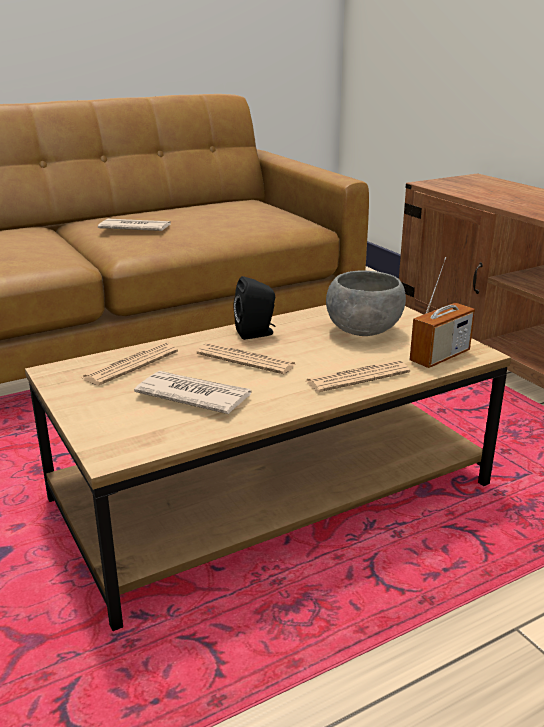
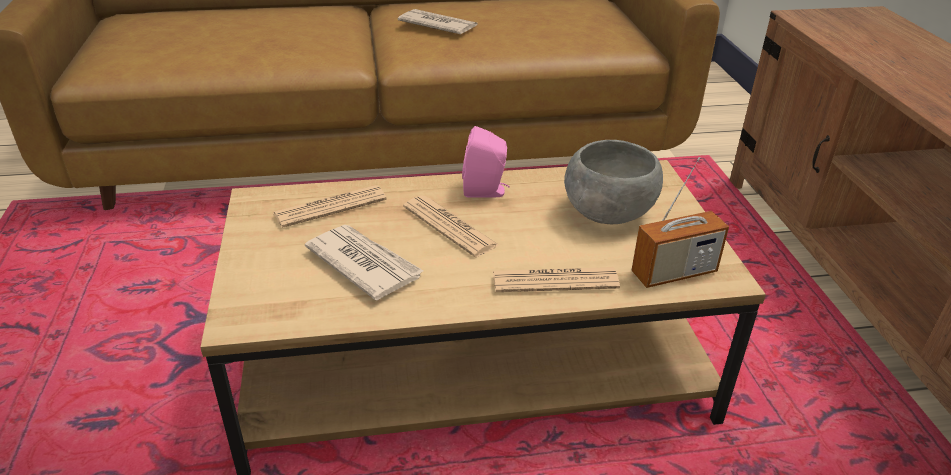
camera: 20 degrees right, 10 degrees up
black speaker [234,276,275,340] -> pink speaker [462,126,510,198]

